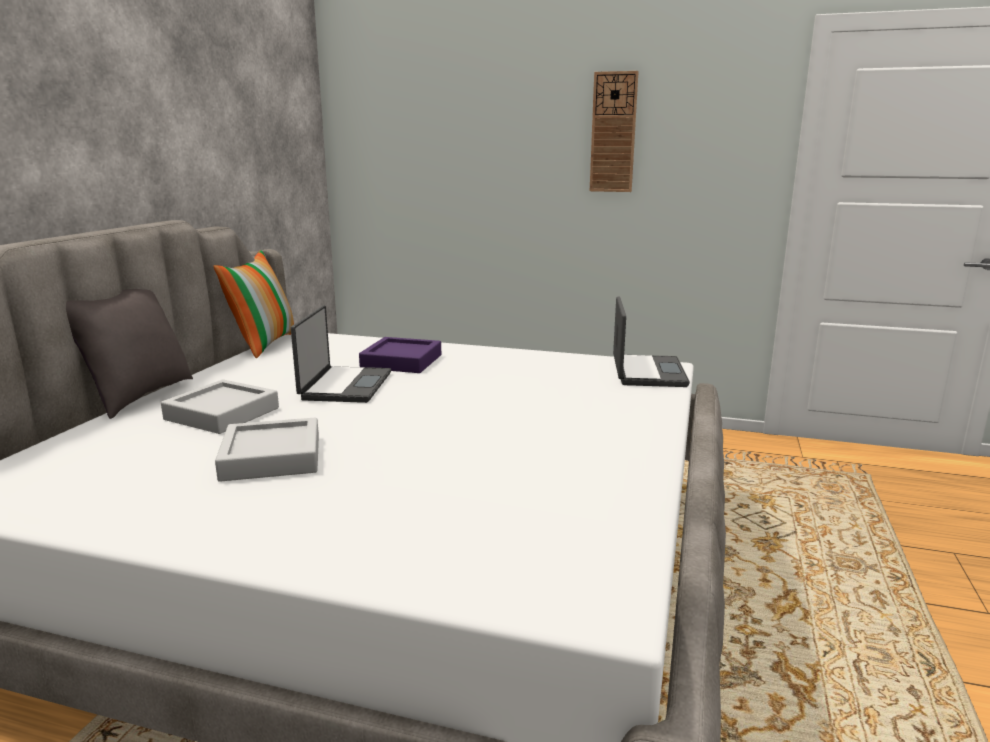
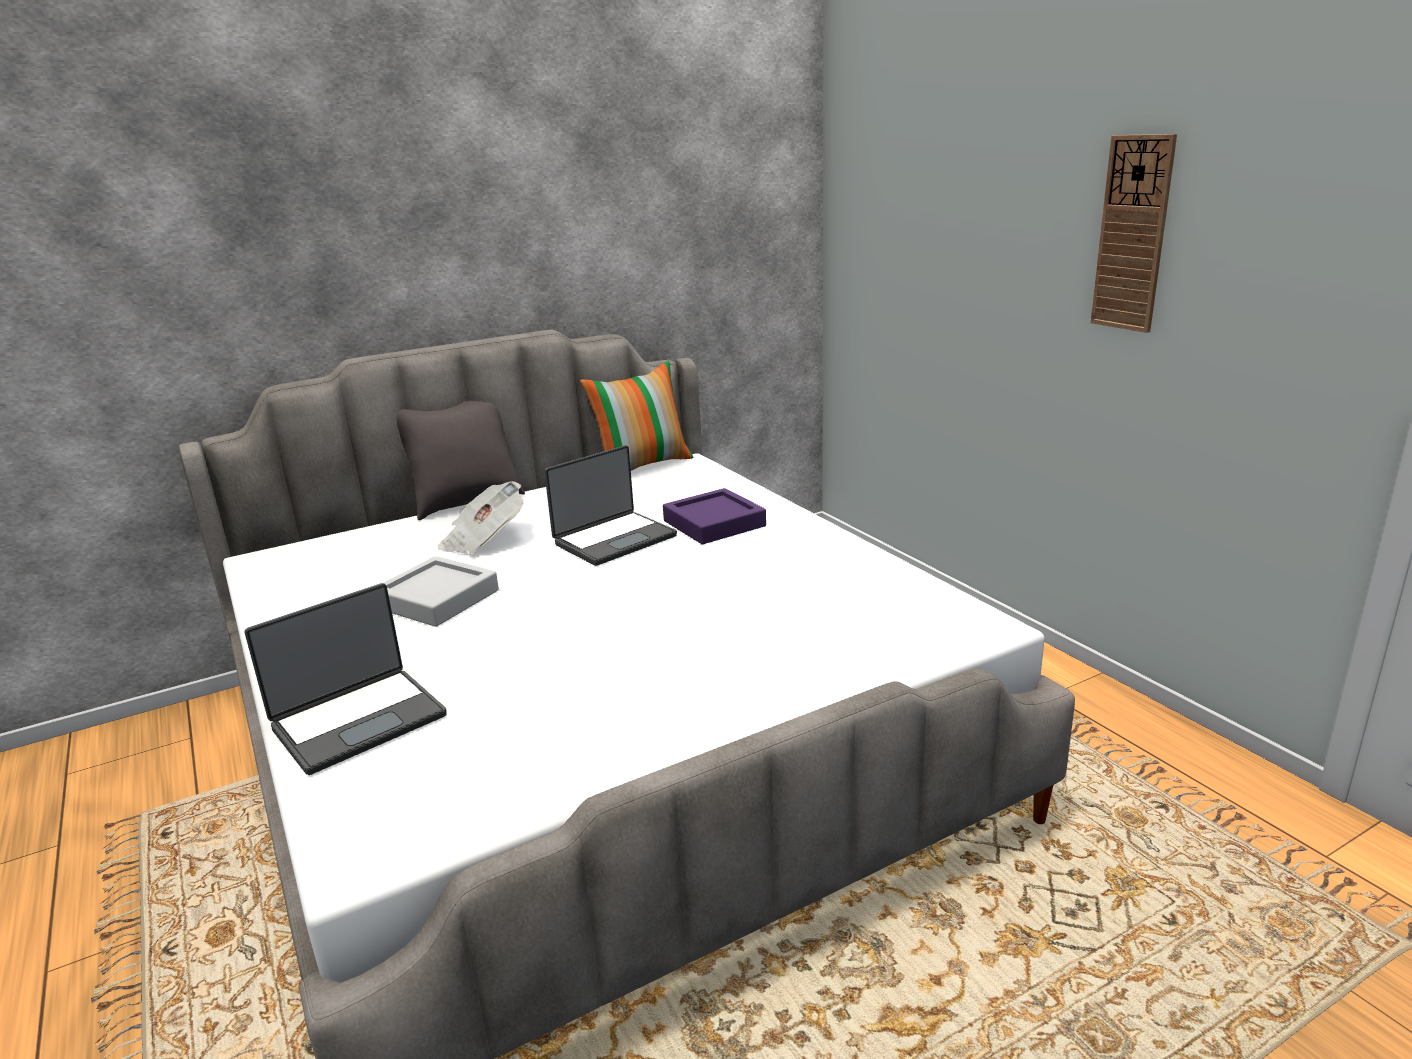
camera: 45 degrees right, 5 degrees up
grey tray [161,379,279,434] -> newspaper [438,481,524,554]
laptop [613,296,690,387] -> laptop moved to [244,583,447,775]

